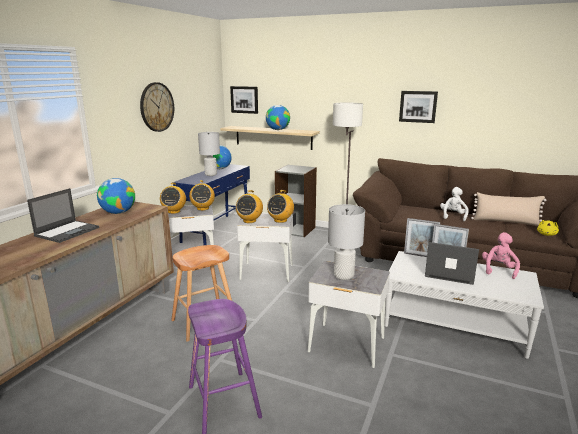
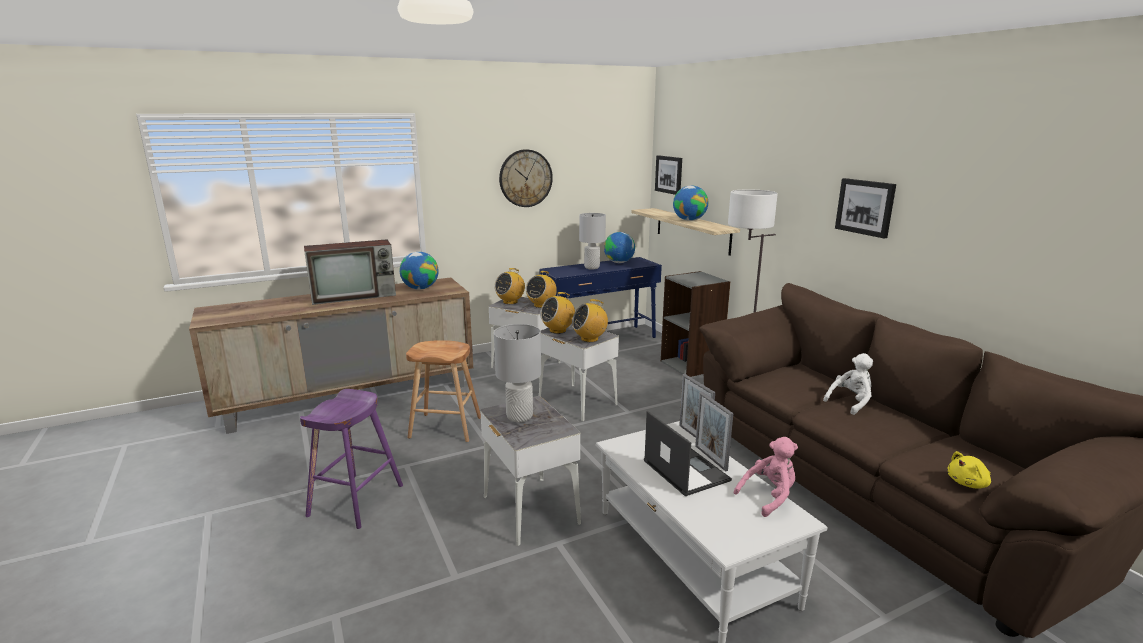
camera: 40 degrees right, 0 degrees up
laptop [27,188,99,243] -> television [304,239,396,305]
beige pillow [471,192,546,226] -> none

